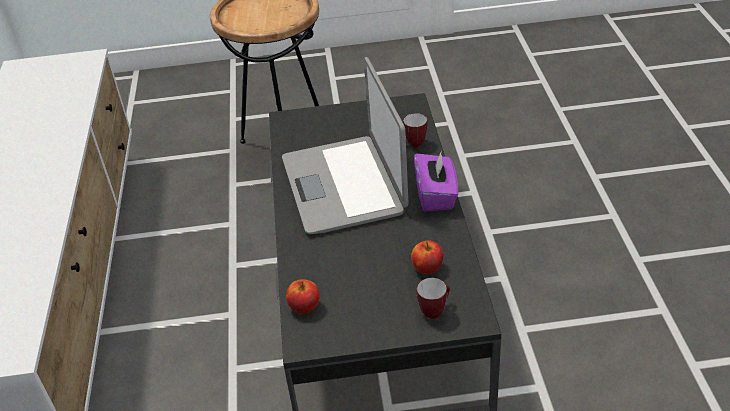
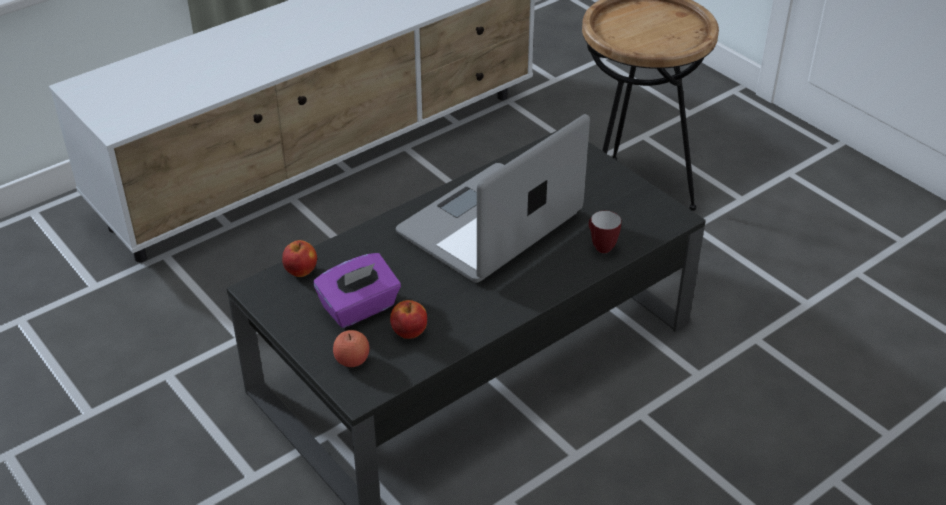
camera: 55 degrees right, 0 degrees up
purple tissue box [414,150,458,212] -> purple tissue box moved to [313,253,401,328]
mug [417,278,450,319] -> apple [333,330,369,367]

